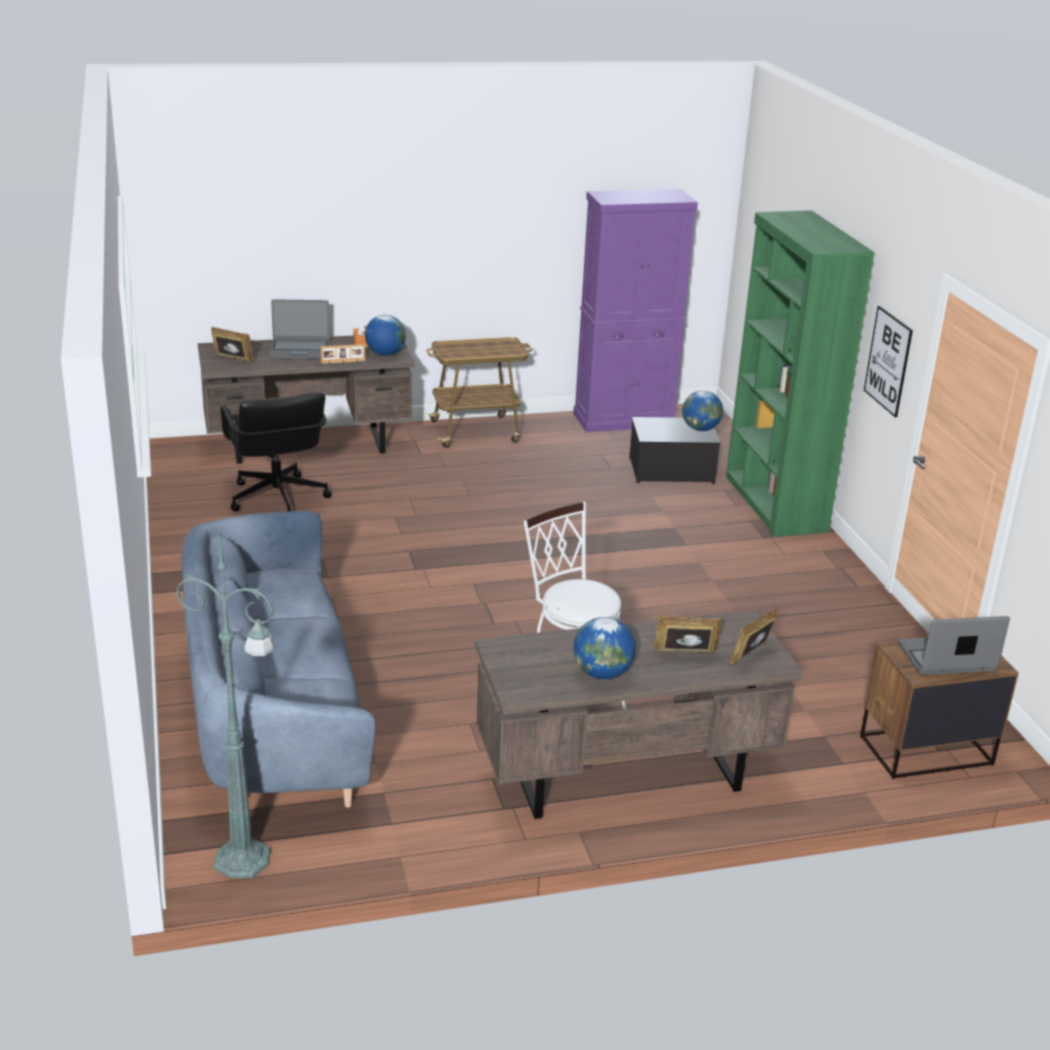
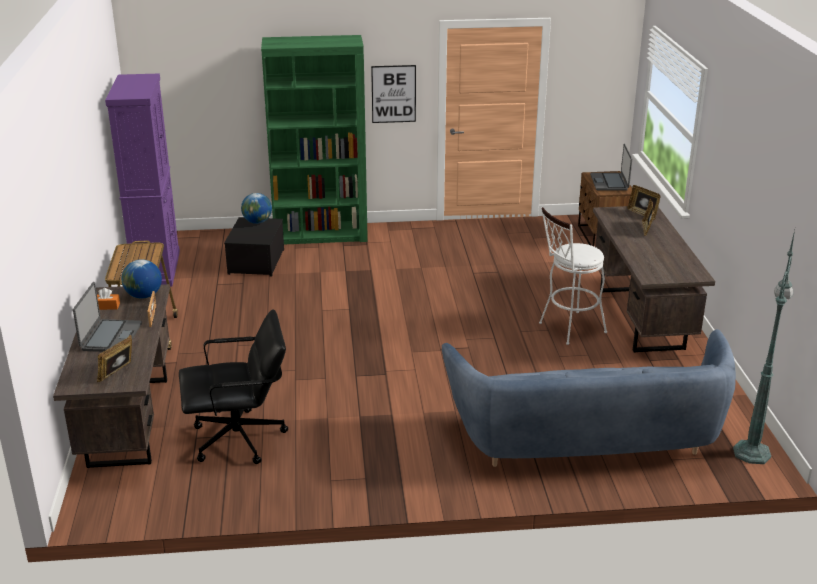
camera: 80 degrees left, 0 degrees up
globe [573,617,636,679] -> none

